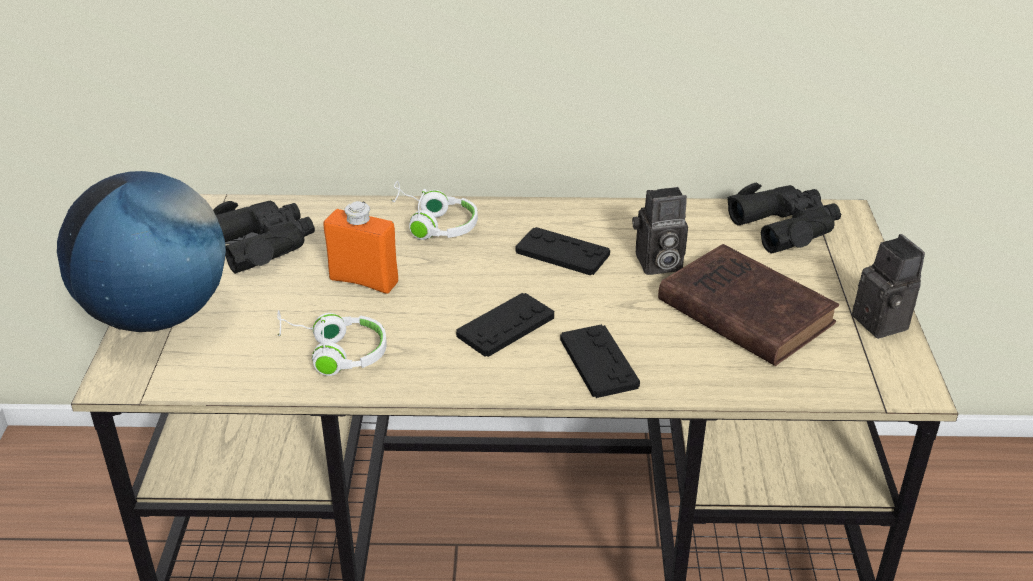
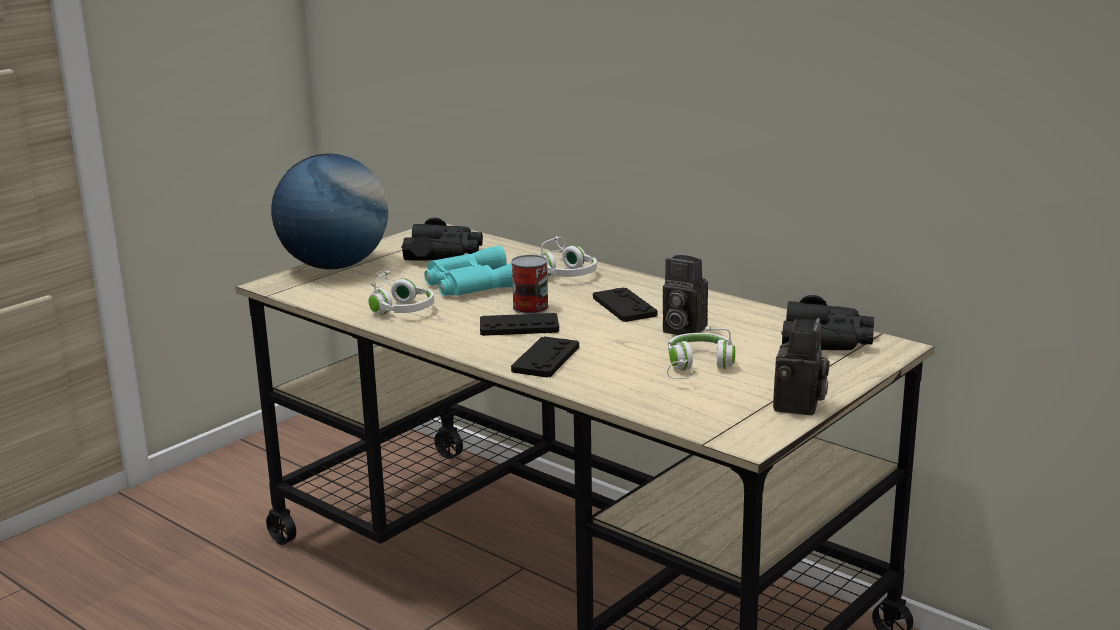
camera: 40 degrees right, 15 degrees down
orange bottle [324,201,398,294] -> turquoise binoculars [424,246,513,296]
brown book [658,244,839,366] -> white headphones [667,327,735,379]
none -> can [511,255,549,314]

